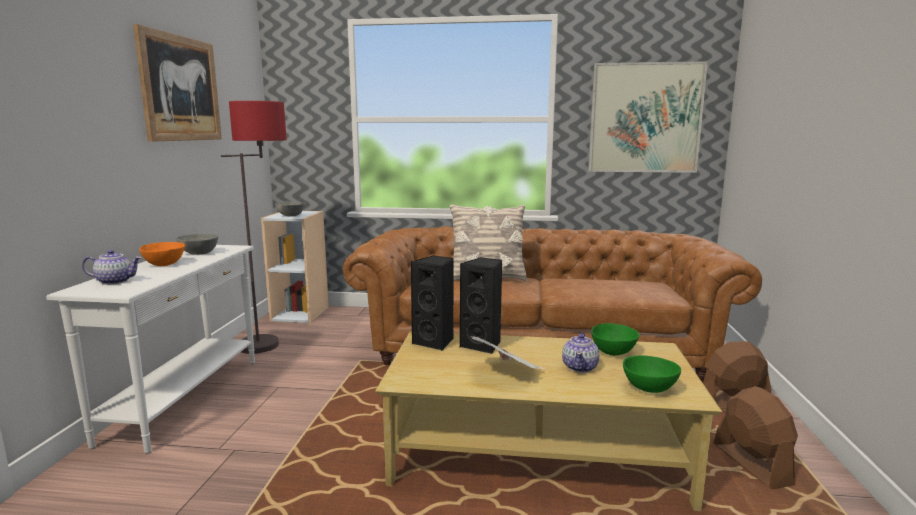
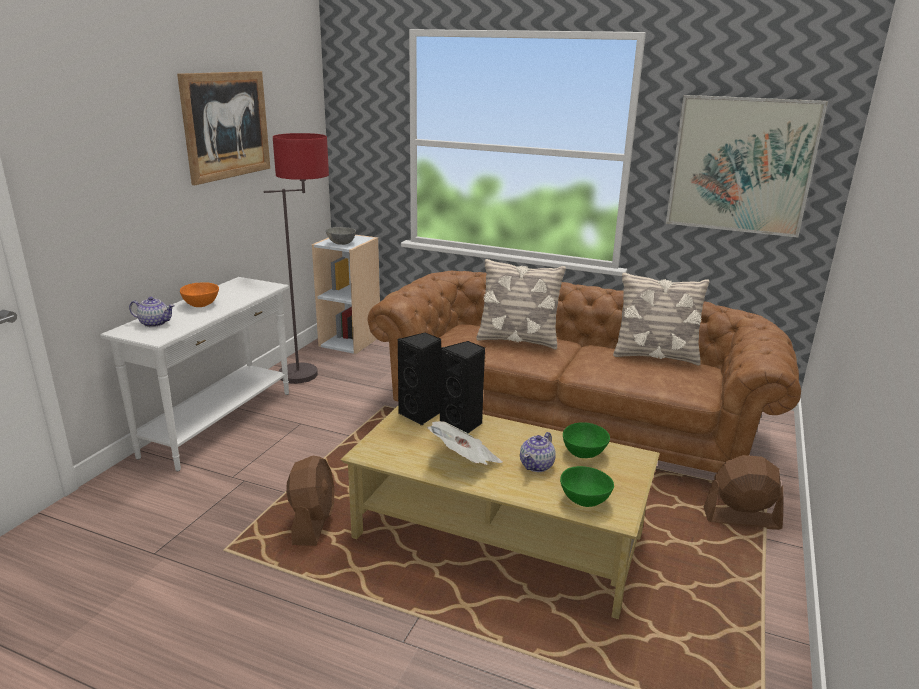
camera: 15 degrees right, 10 degrees up
grey bowl [176,234,218,255] -> none
brown fan [713,386,798,489] -> brown fan moved to [286,456,334,546]
none -> beige pillow [613,272,709,366]

